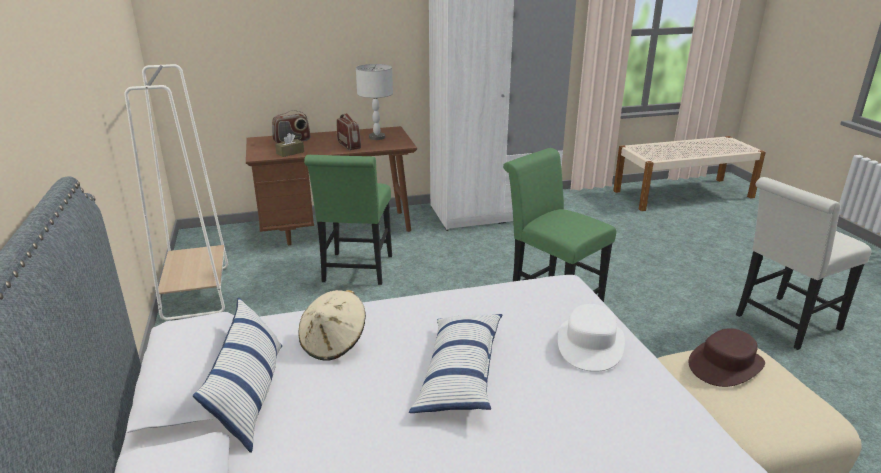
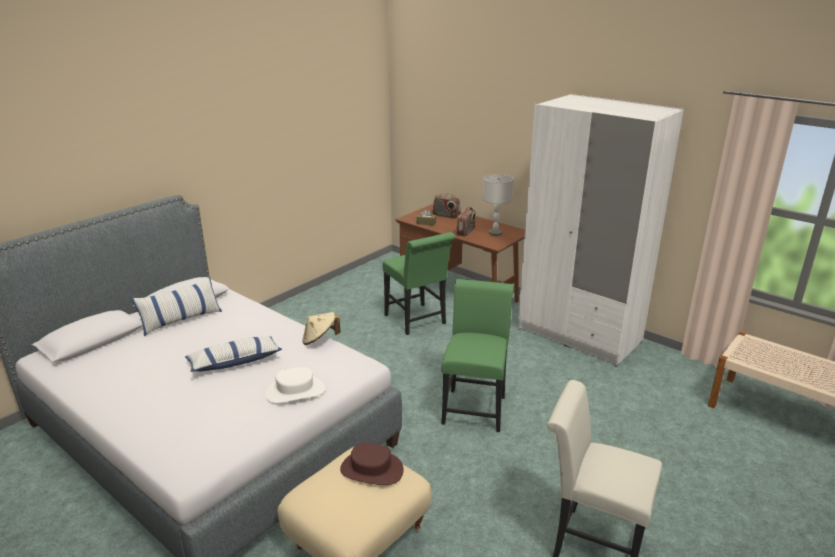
camera: 55 degrees right, 0 degrees up
clothes rack [124,64,228,321] -> none
beige hat [298,290,366,361] -> beige hat moved to [302,312,340,345]
green chair [304,155,392,285] -> green chair turned 90 degrees counterclockwise [383,232,455,335]

